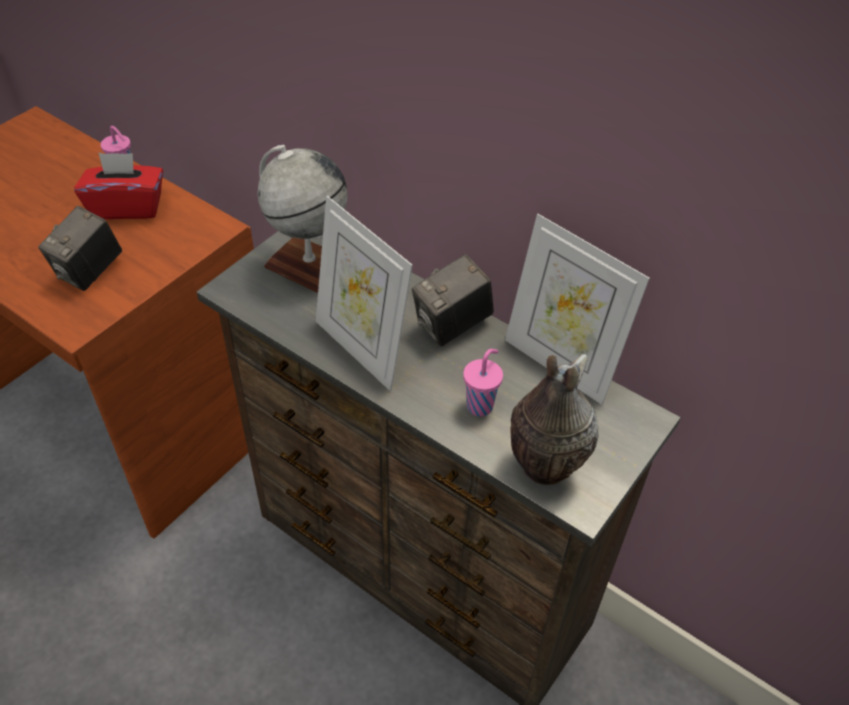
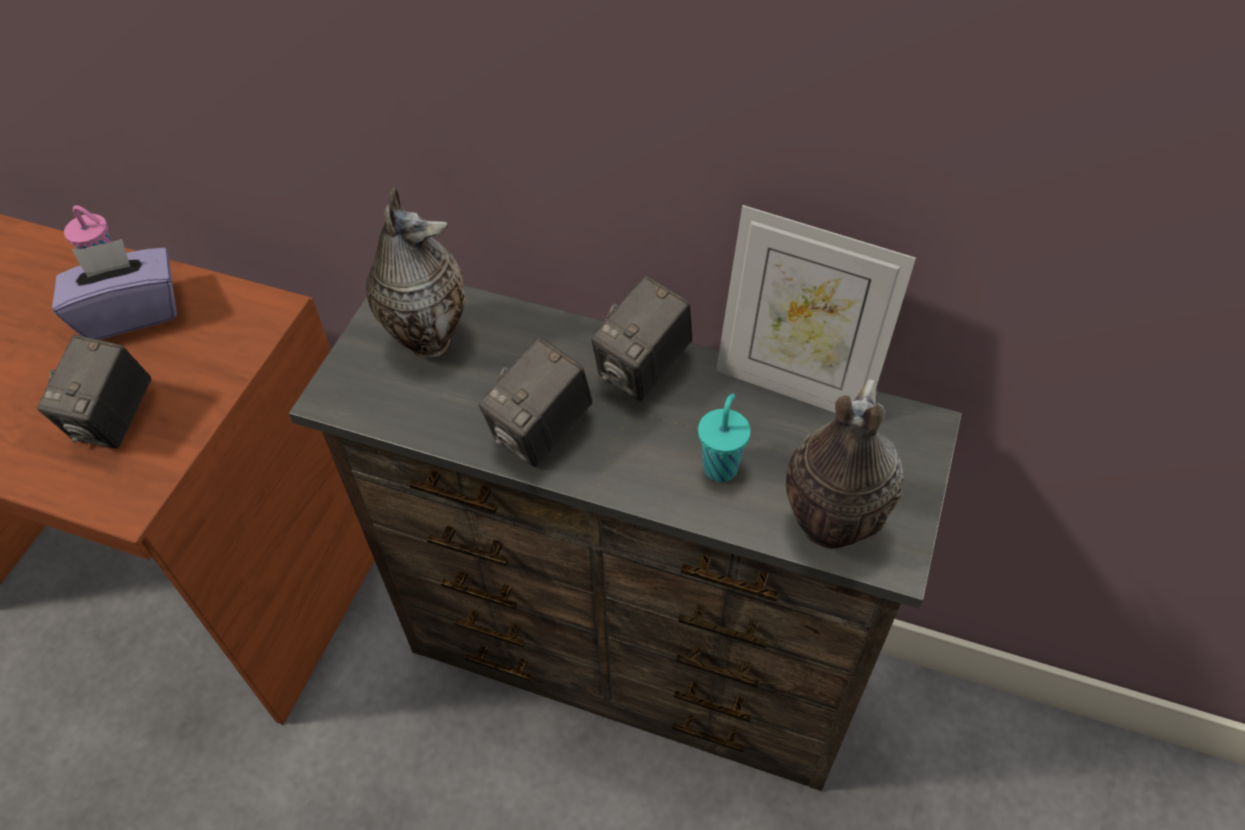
camera: 15 degrees left, 5 degrees up
red tissue box [74,152,163,219] -> purple tissue box [52,239,177,340]
globe [258,145,347,293] -> vase [366,187,465,358]
picture frame [316,196,413,391] -> camera [479,337,593,467]
pink cup [463,349,503,416] -> turquoise cup [698,394,751,482]

